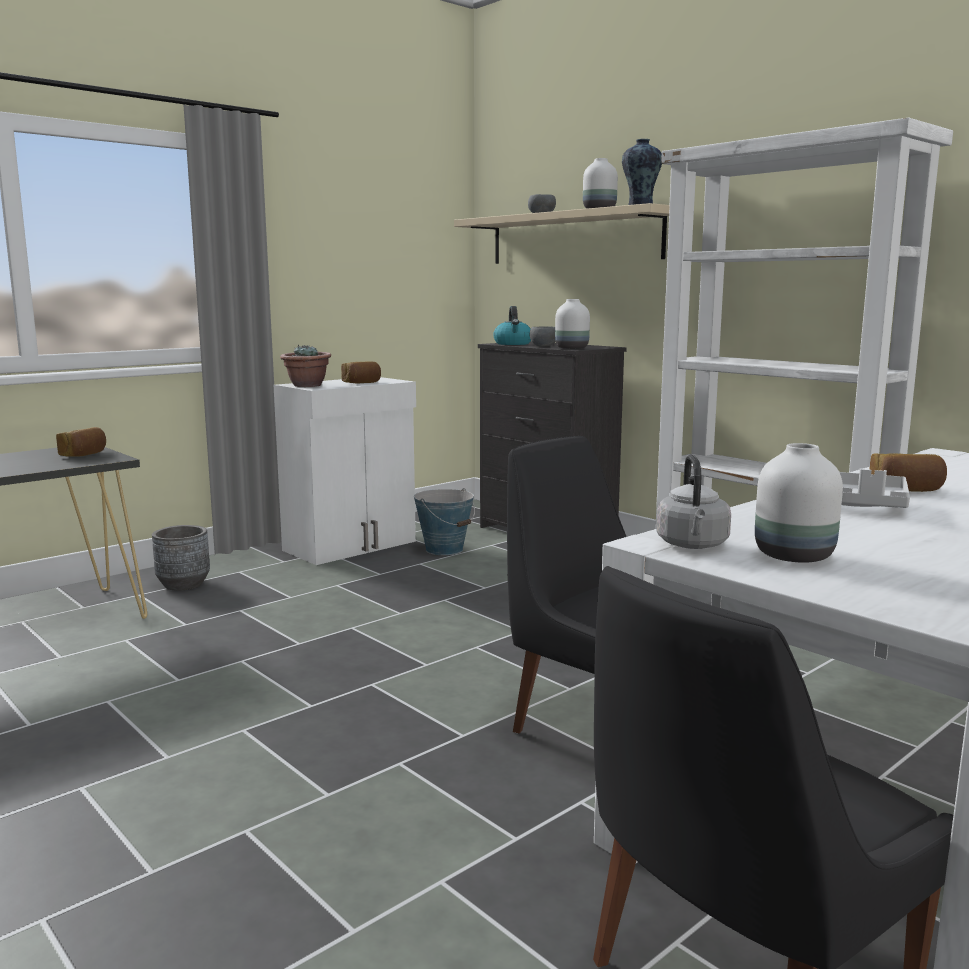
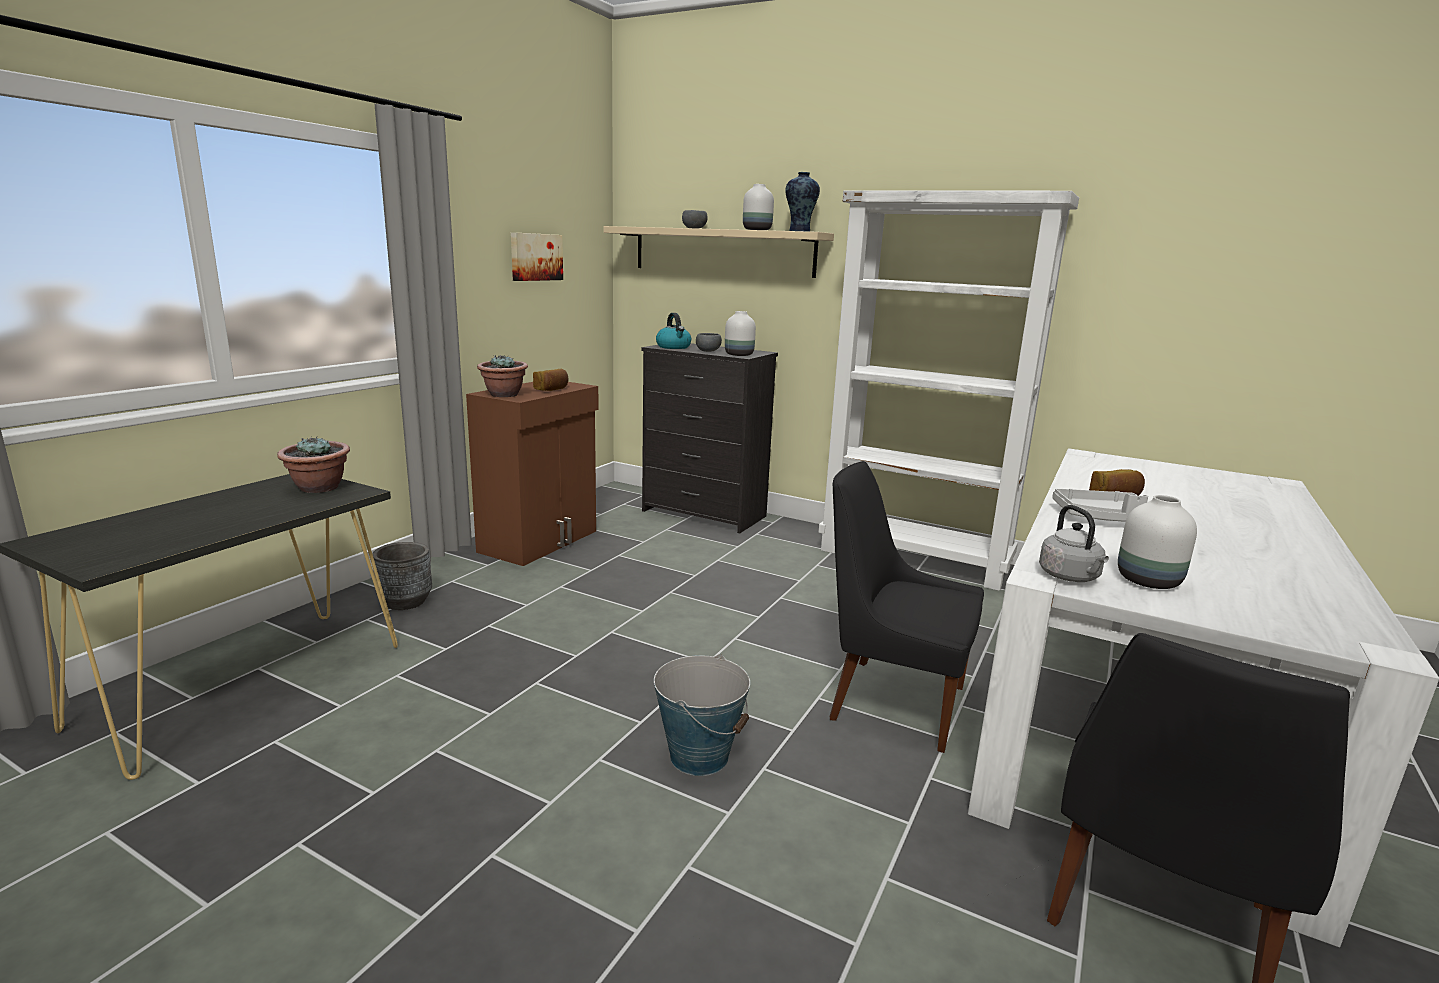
camera: 20 degrees left, 5 degrees up
bread [56,427,106,457] -> potted plant [277,437,350,493]
white cabinet [274,377,416,565] -> brown cabinet [466,382,599,566]
bucket [414,488,475,555] -> bucket moved to [654,654,750,776]
none -> picture [511,232,563,281]

